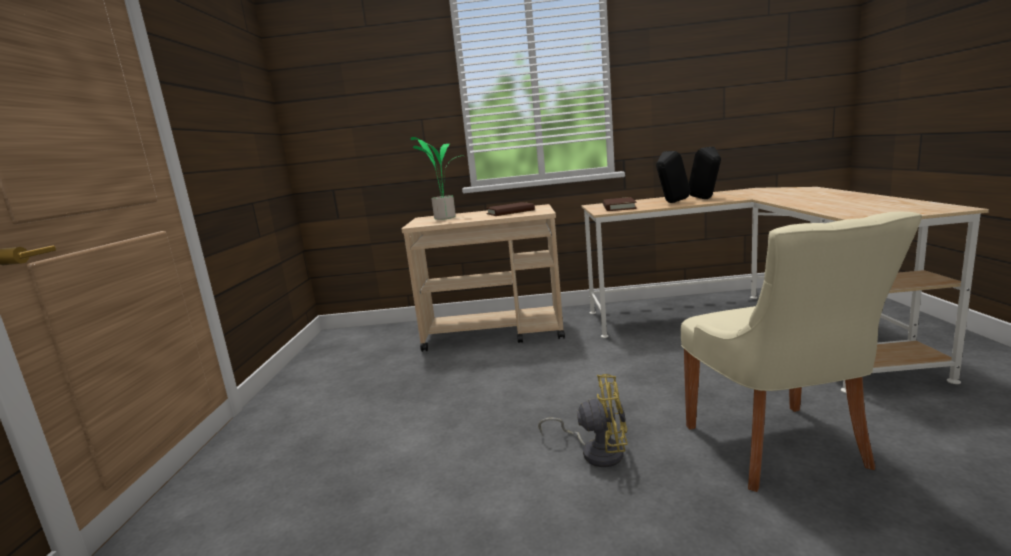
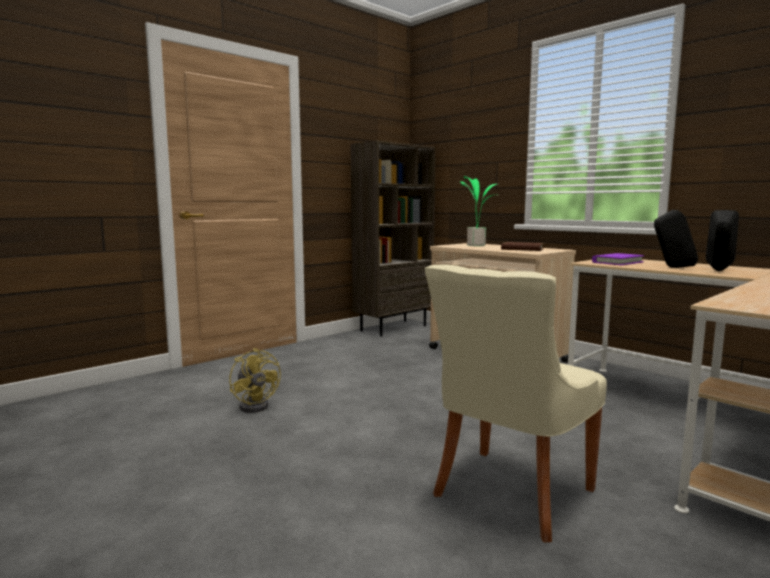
camera: 45 degrees right, 5 degrees down
yellow fan [538,374,627,467] -> yellow fan moved to [229,348,281,413]
brown book [603,197,637,211] -> purple book [592,253,645,265]
none -> brown bookcase [351,141,436,337]

